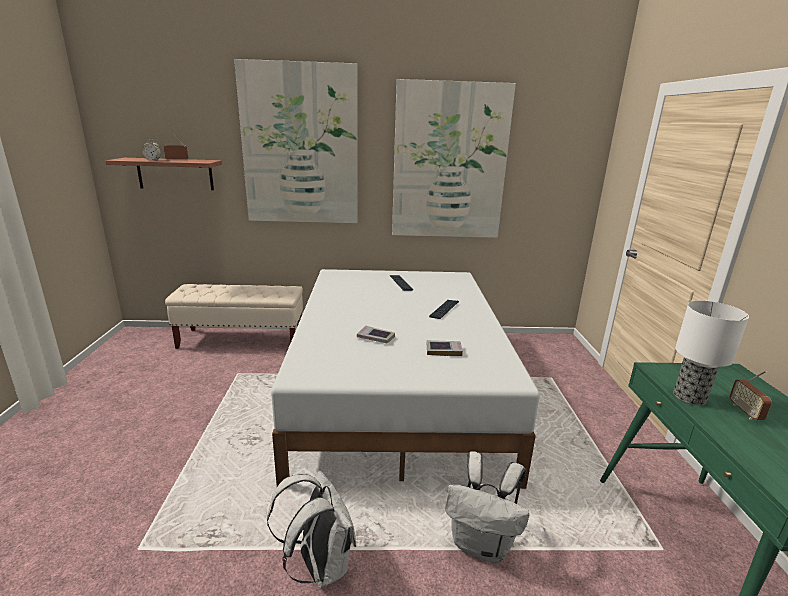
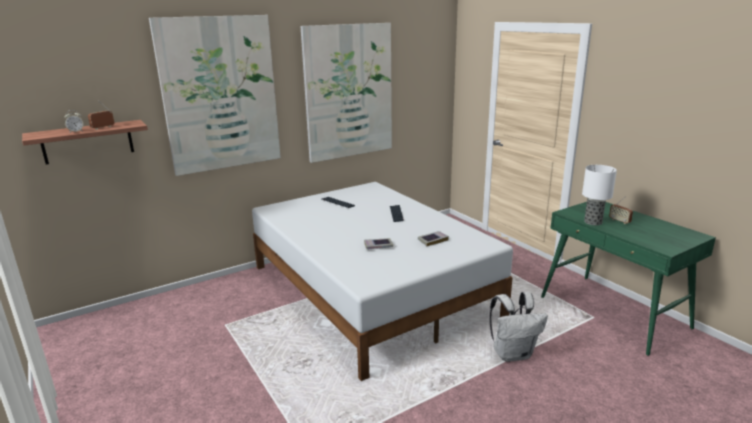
camera: 30 degrees left, 0 degrees up
beige bench [165,284,303,349] -> none
white backpack [267,471,356,588] -> none

